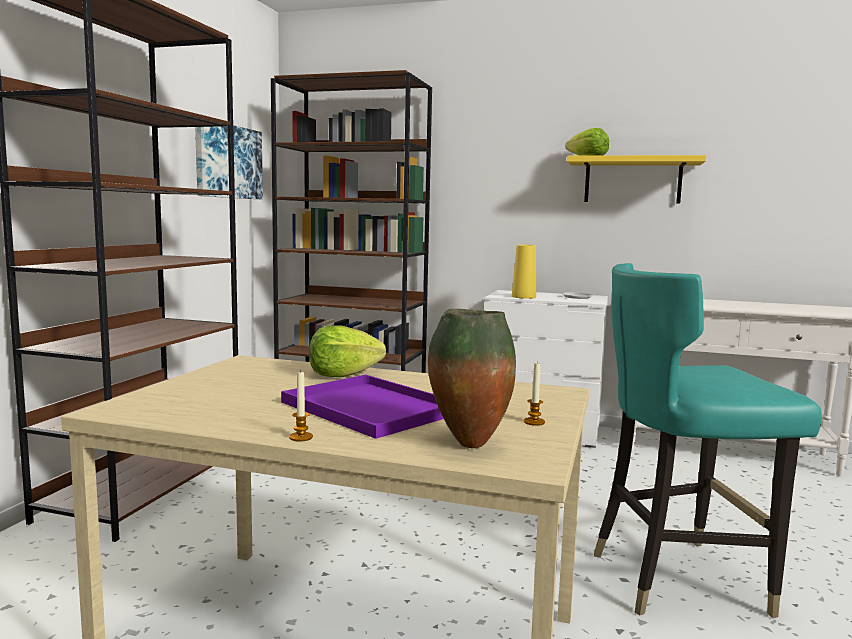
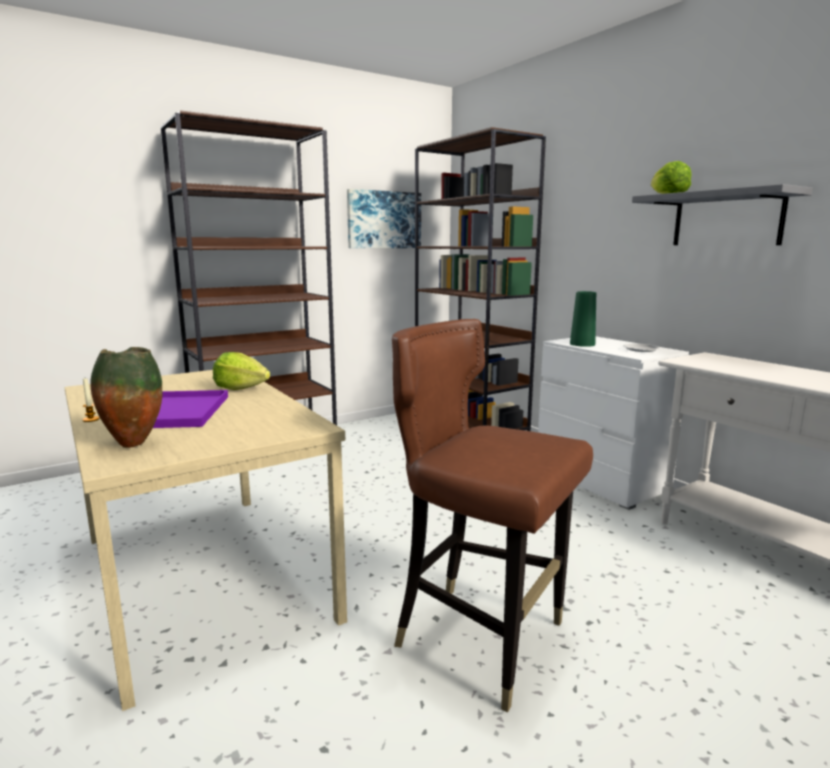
camera: 40 degrees right, 5 degrees up
yellow vase [512,245,536,299] -> green vase [570,291,596,347]
candle [524,361,545,426] -> none
yellow shelf [567,155,706,203] -> grey shelf [632,184,813,245]
turquoise chair [594,263,822,618] -> brown chair [392,319,593,712]

